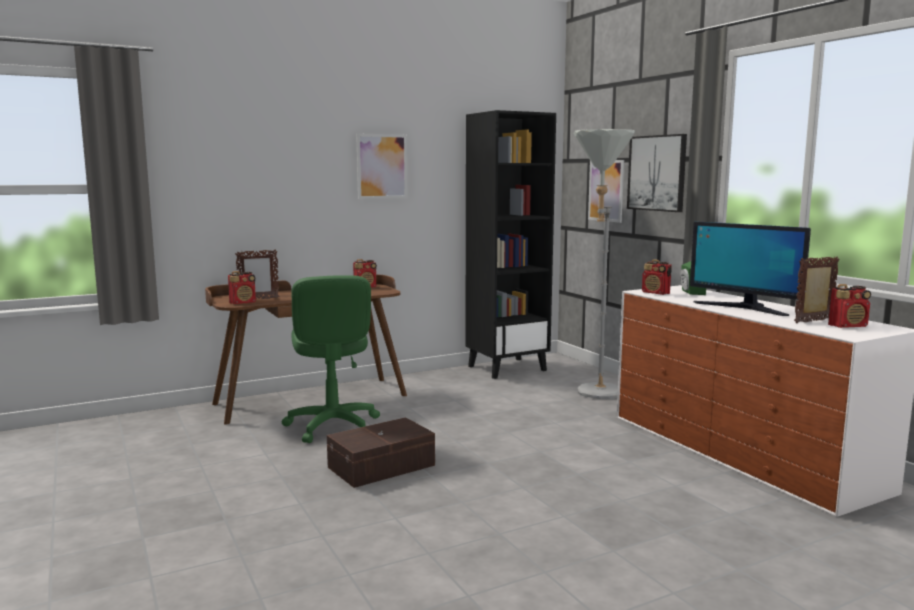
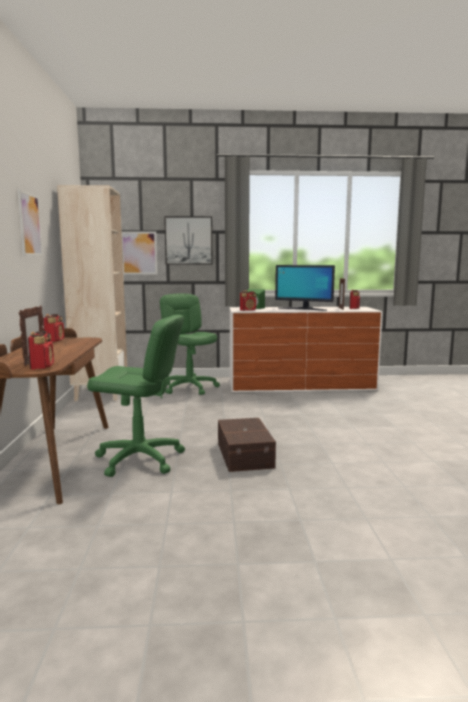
camera: 65 degrees left, 0 degrees up
black bookcase [465,110,556,379] -> beige bookcase [57,185,127,401]
grey floor lamp [574,129,635,399] -> green office chair [160,294,220,395]
monitor [690,221,811,316] -> monitor turned 45 degrees clockwise [275,265,335,311]

